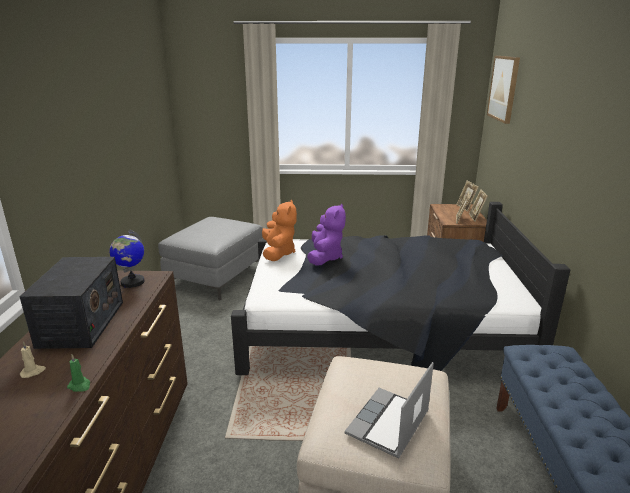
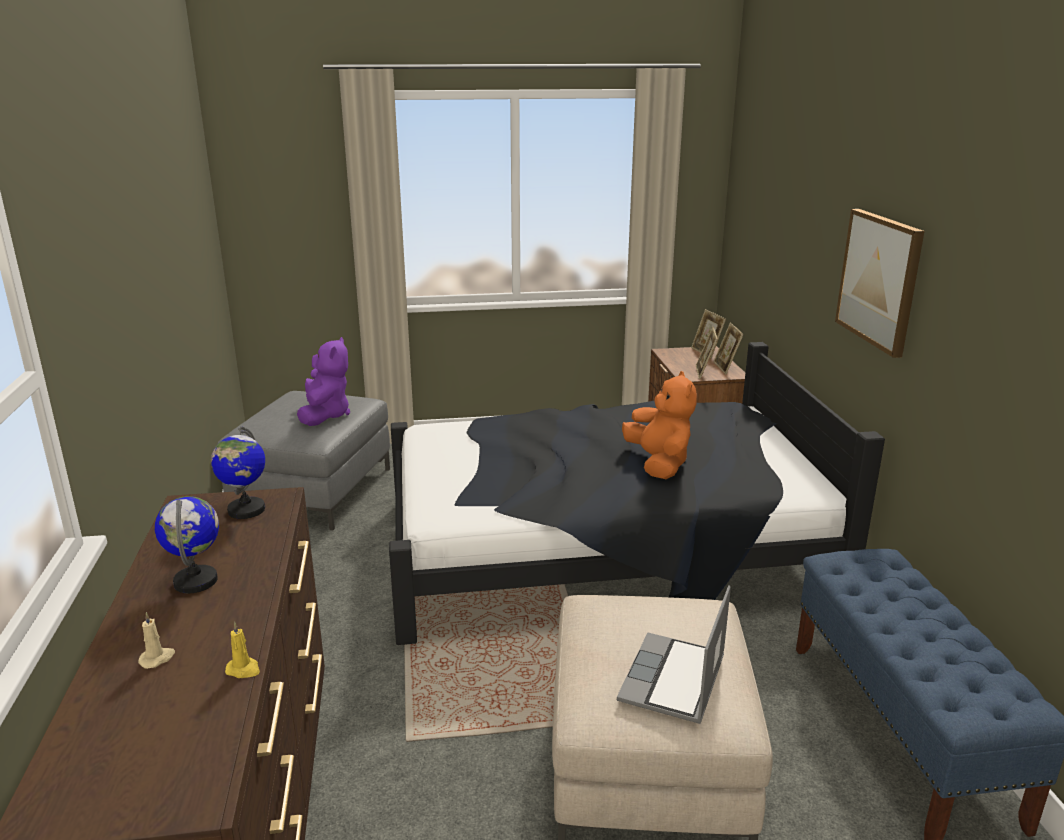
camera: 10 degrees left, 0 degrees up
radio [19,257,123,349] -> globe [155,496,219,594]
green candle [67,354,90,392] -> yellow candle [225,622,260,678]
orange plush toy [262,200,297,261] -> orange plush toy moved to [622,371,697,479]
purple plush toy [307,204,346,266] -> purple plush toy moved to [297,337,350,426]
picture [487,56,520,124] -> picture moved to [835,209,924,358]

